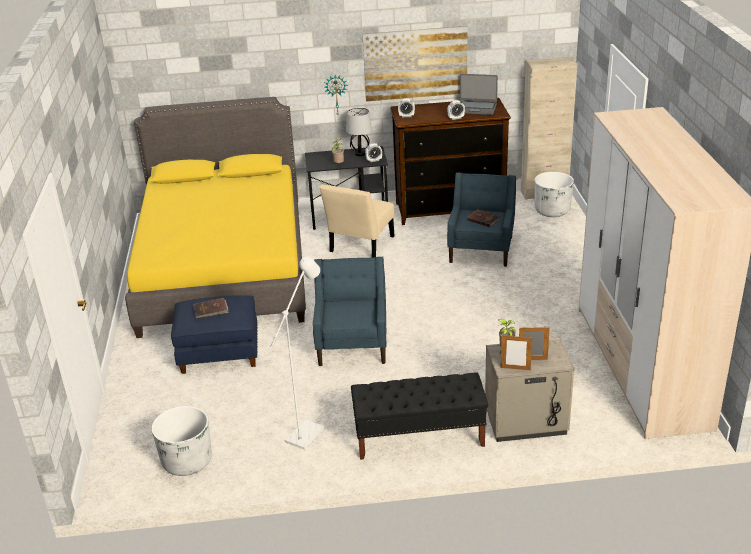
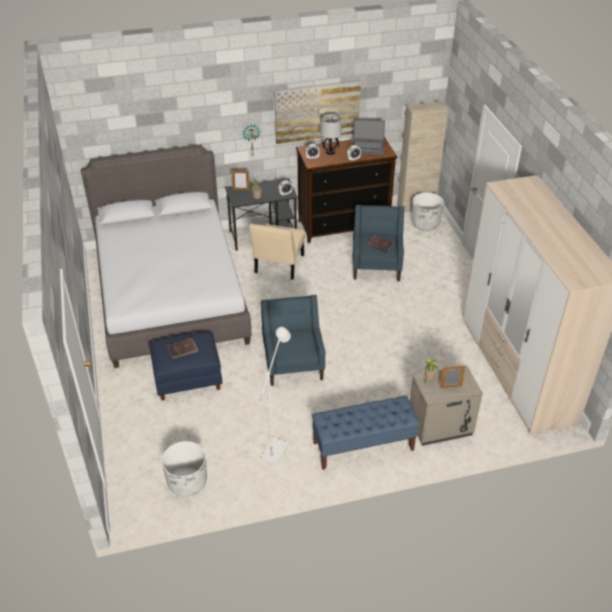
camera: 10 degrees left, 10 degrees up
yellow bed [125,97,306,338] -> grey bed [81,144,251,368]
table lamp [346,108,372,156] -> table lamp moved to [320,113,342,155]
black bench [351,373,488,460] -> blue bench [312,396,420,470]
picture frame [501,334,532,370] -> picture frame moved to [231,170,250,190]

